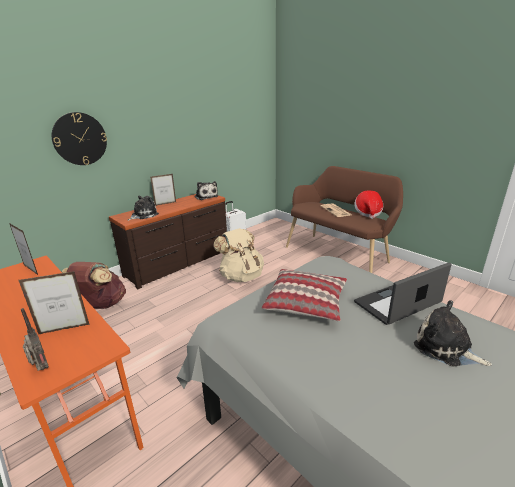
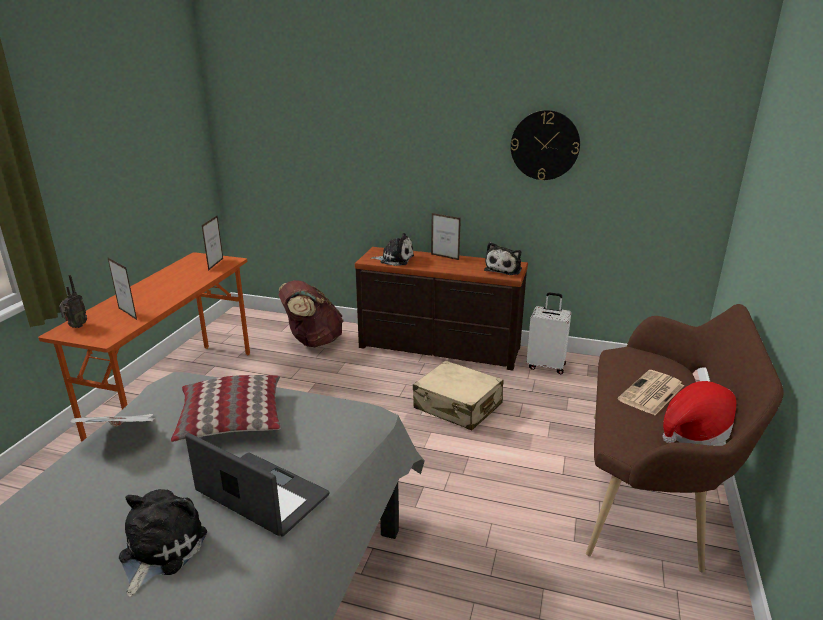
camera: 60 degrees right, 0 degrees up
wall clock [52,112,107,165] -> wall clock moved to [511,110,580,180]
beige backpack [213,228,264,282] -> beige suitcase [413,360,503,431]
none -> newspaper [70,414,154,427]

